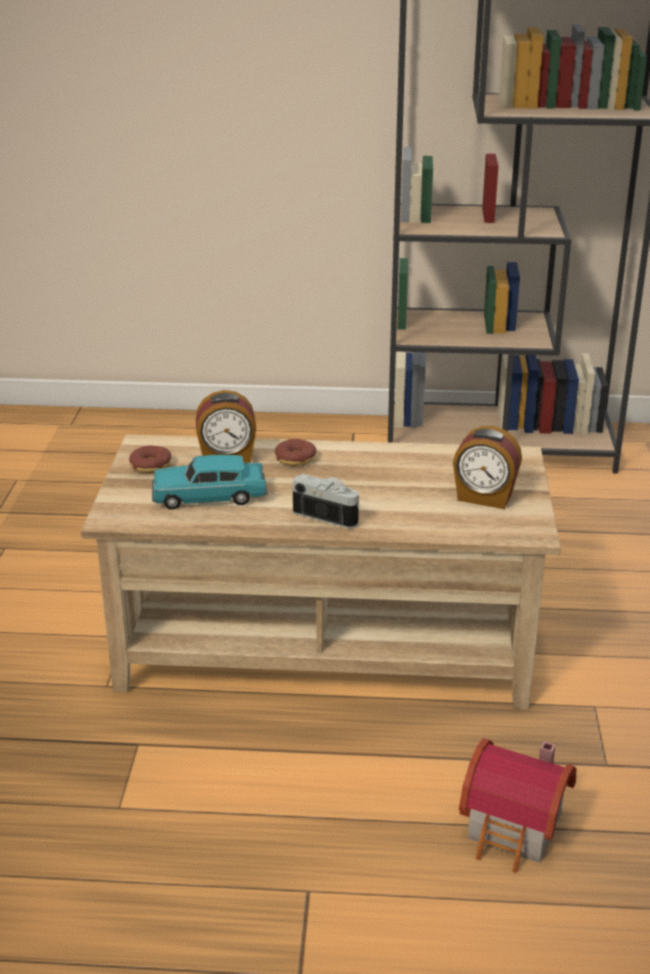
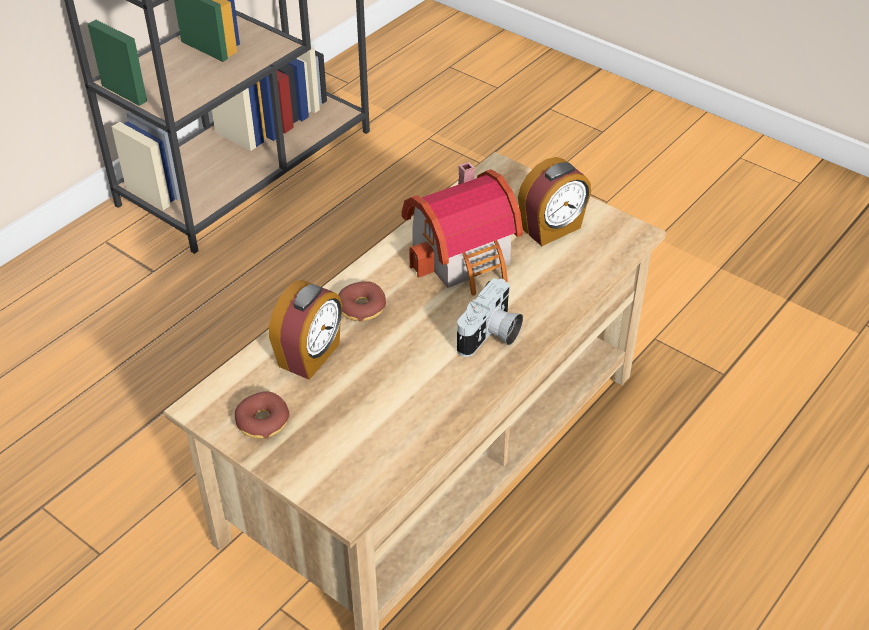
camera: 55 degrees left, 15 degrees up
turquoise toy car [152,455,268,510] -> none
camera [292,474,360,528] -> camera turned 150 degrees clockwise [457,278,523,357]
toy house [459,738,576,873] -> toy house moved to [401,162,523,295]

